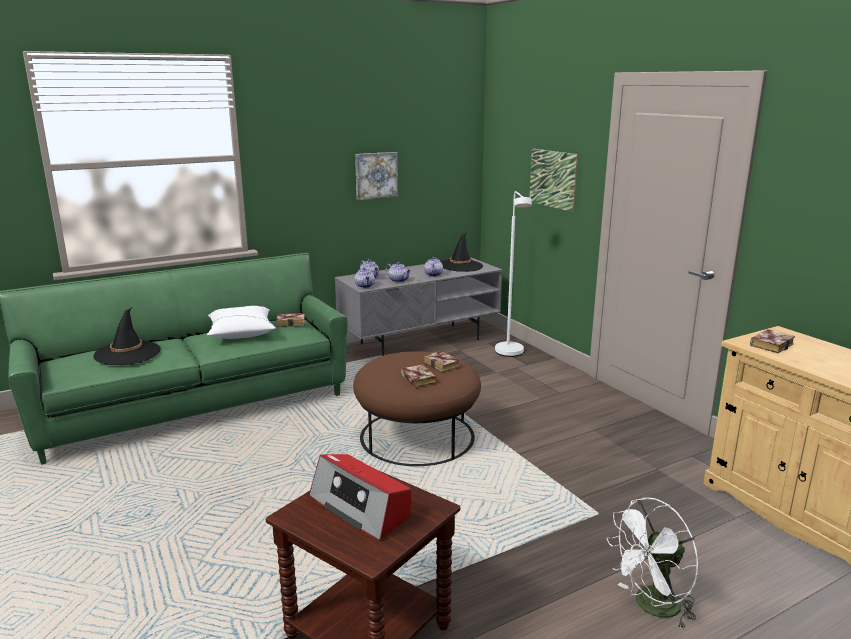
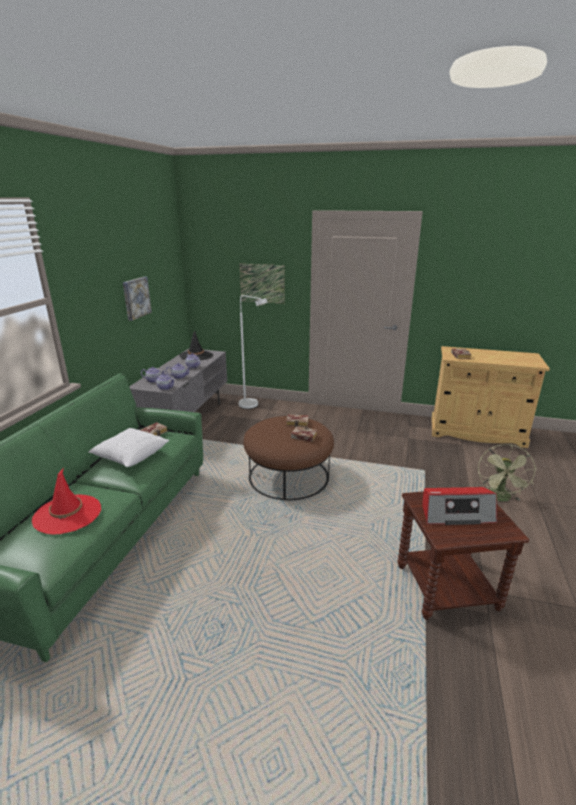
camera: 45 degrees left, 5 degrees up
black hat [94,307,161,365] -> red hat [32,468,101,535]
white fan [607,497,698,629] -> green fan [478,444,537,501]

